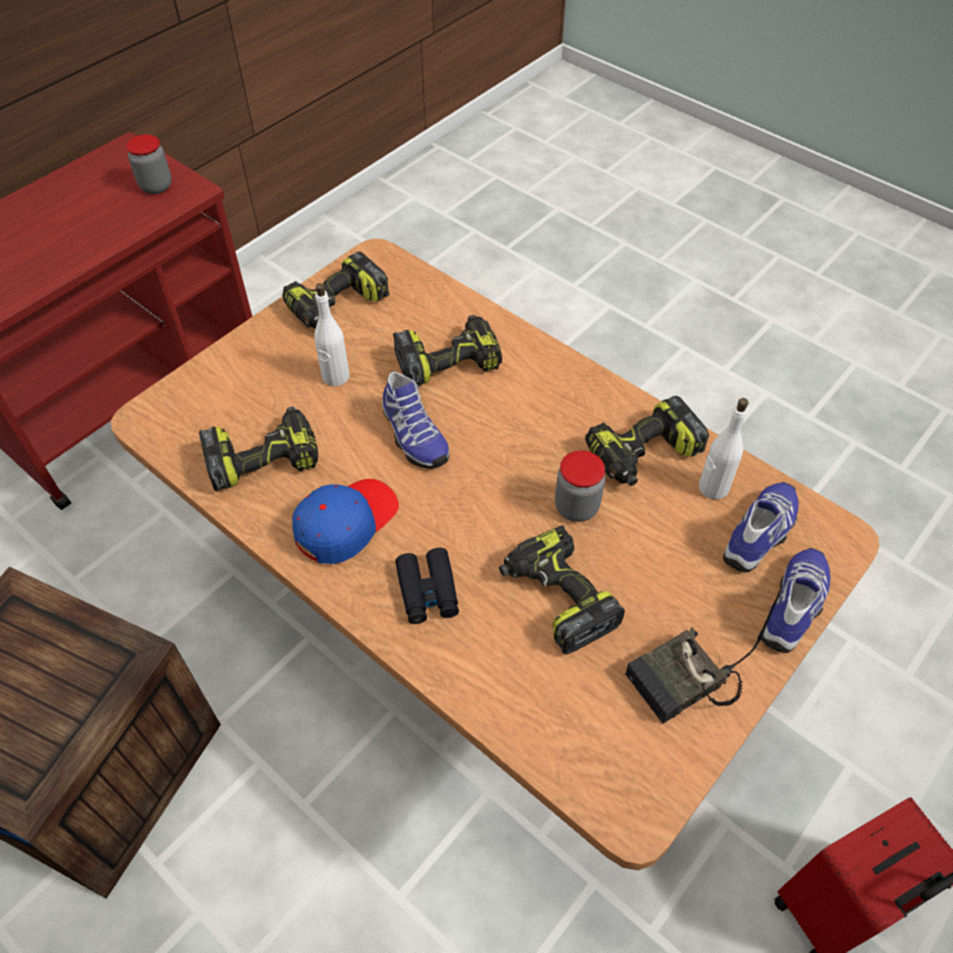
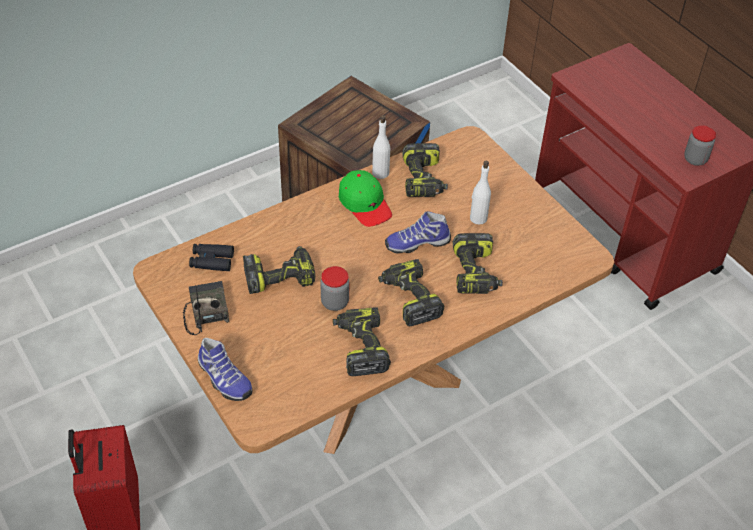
camera: 105 degrees right, 5 degrees down
power drill [282,252,390,329] -> power drill moved to [378,259,444,326]
blue cap [292,479,399,564] -> green cap [339,170,392,227]
black binoculars [395,548,459,624] -> black binoculars moved to [189,244,234,271]
white bottle [699,398,749,500] -> white bottle moved to [372,115,390,179]
shoe [723,482,799,573] -> none

